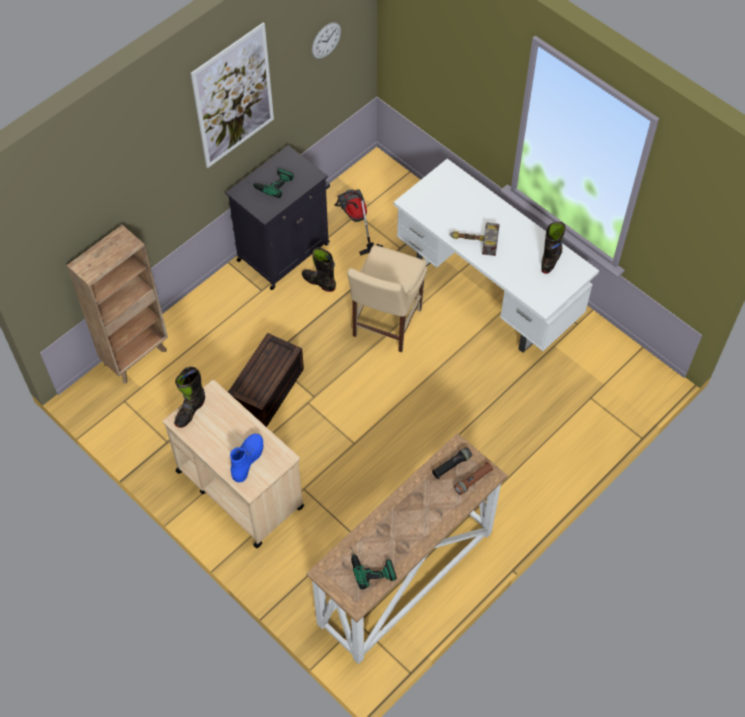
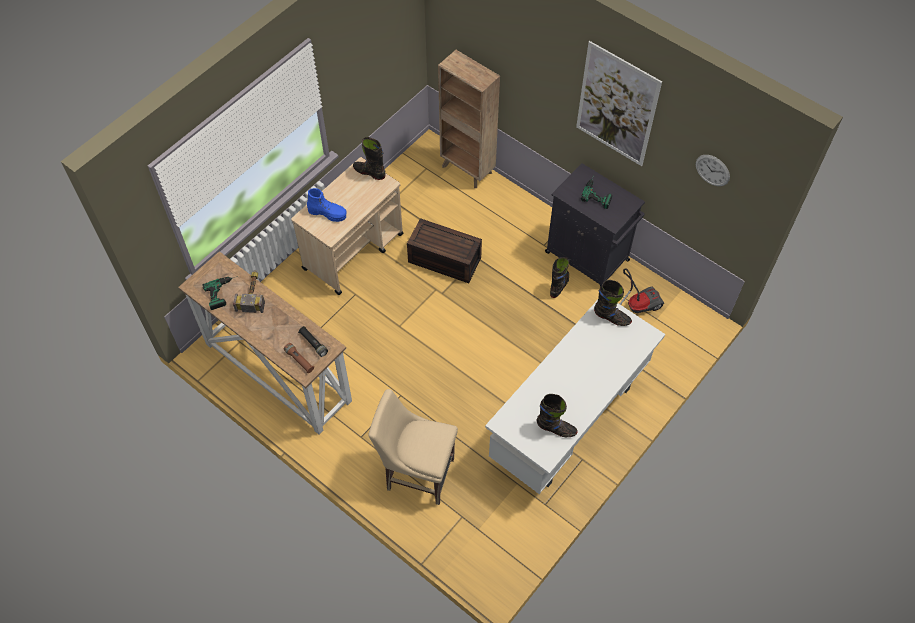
camera: 85 degrees right, 0 degrees up
beige chair [347,245,427,352] -> beige chair moved to [369,389,458,505]
hammer [449,222,500,256] -> hammer moved to [233,270,265,313]
none -> black boot [594,280,632,326]

